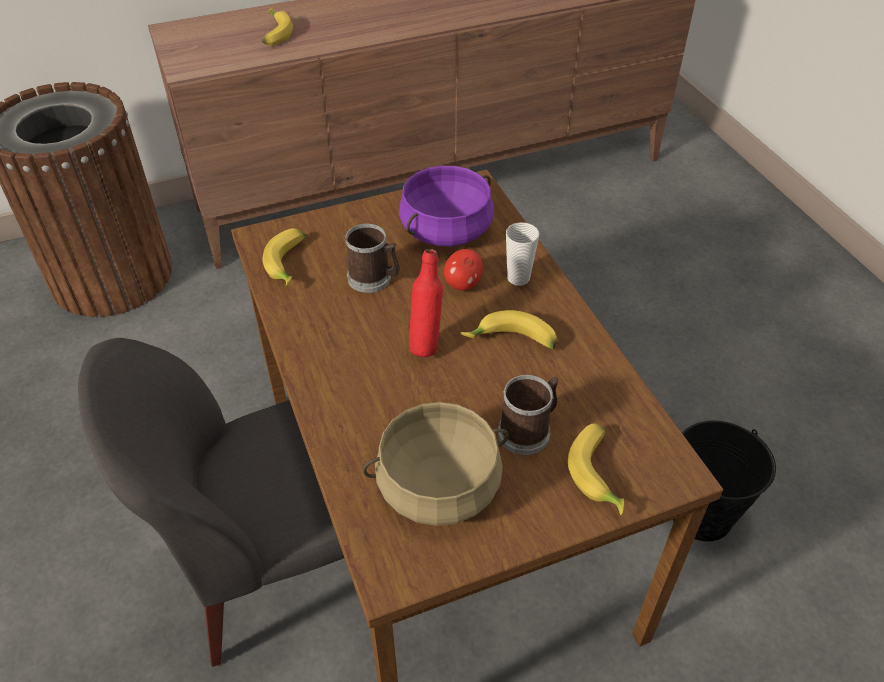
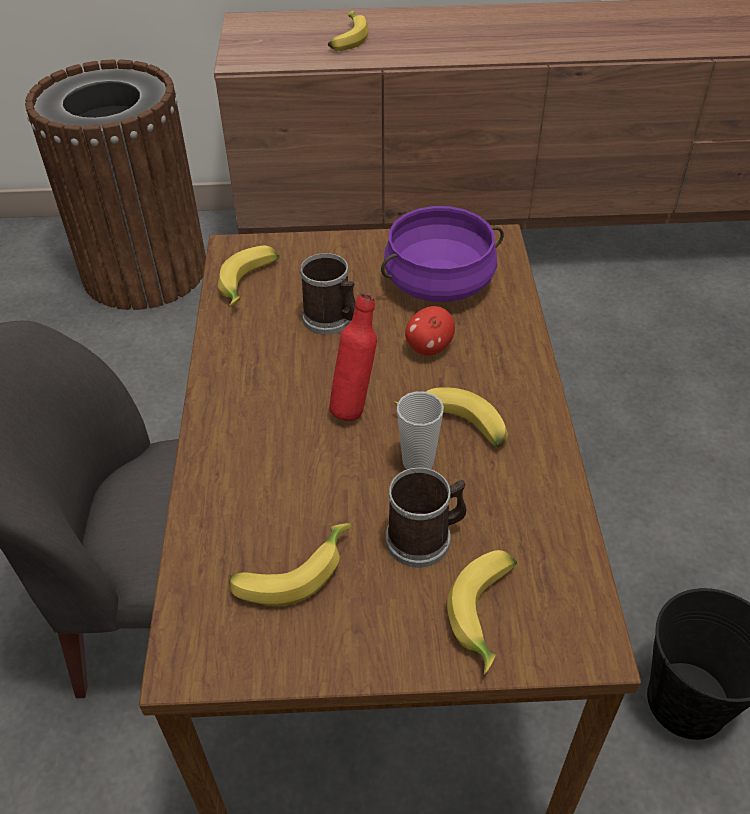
camera: 20 degrees right, 0 degrees up
beige cooking pot [363,402,509,526] -> banana [229,523,351,606]
cup [506,222,539,286] -> cup moved to [397,391,443,470]

